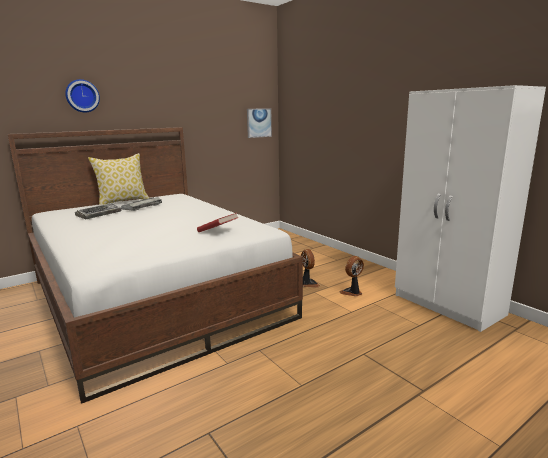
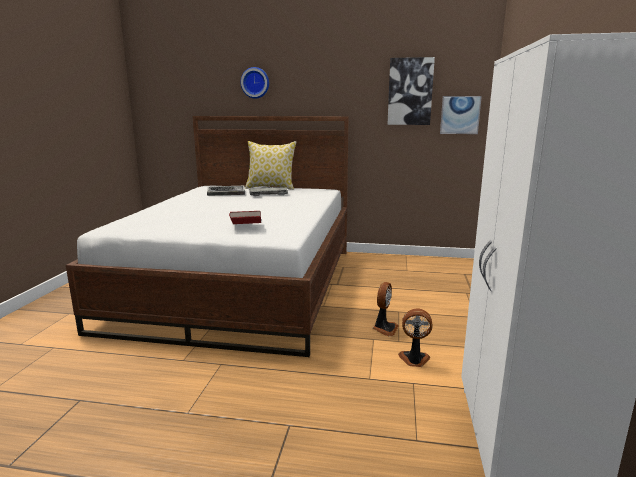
camera: 45 degrees right, 0 degrees up
none -> picture [387,57,435,125]

